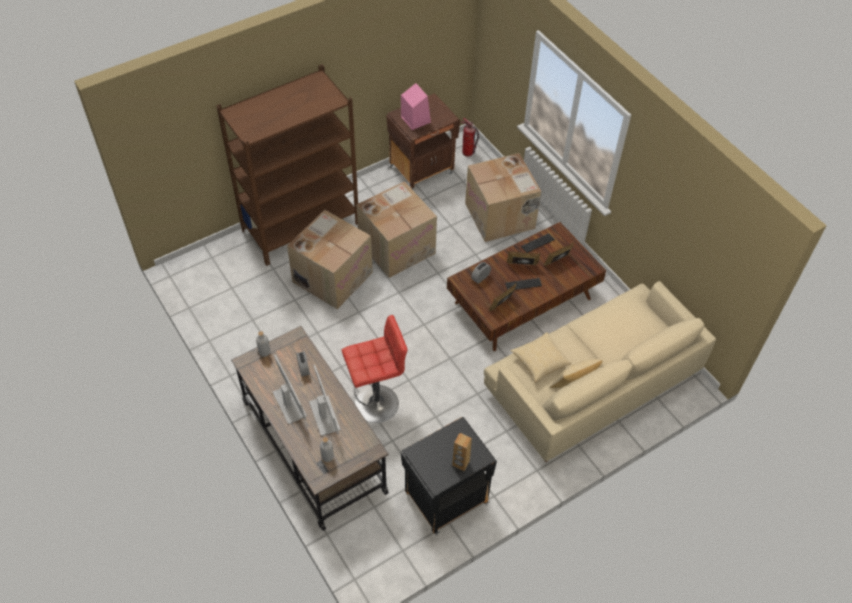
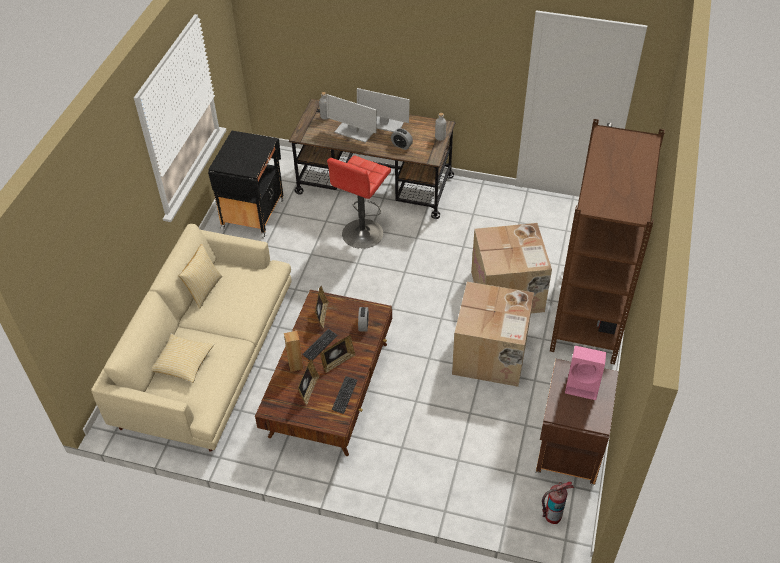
camera: 140 degrees right, 5 degrees down
brown speaker [452,433,472,471] -> brown speaker moved to [284,331,303,372]
cardboard box [465,153,541,242] -> none
pillow [510,332,571,383] -> pillow moved to [152,334,214,383]

